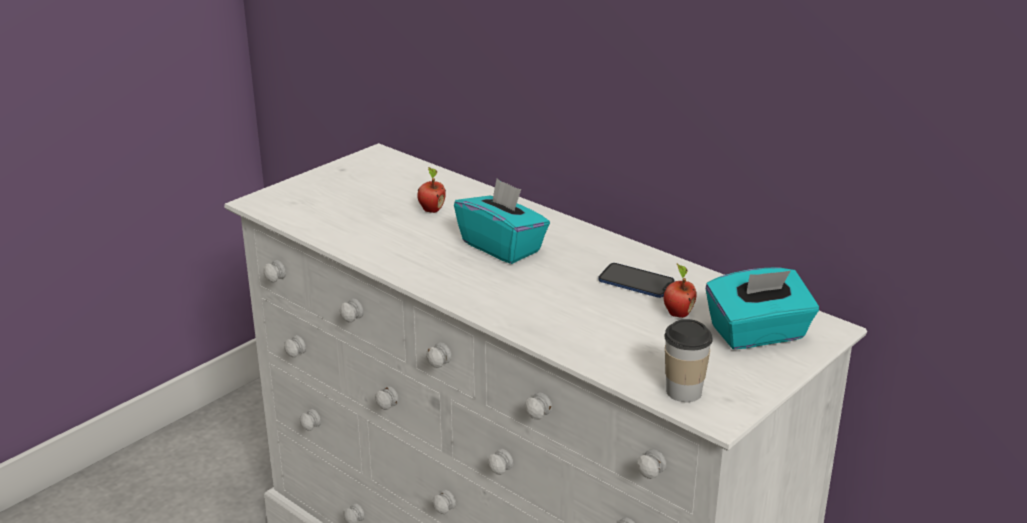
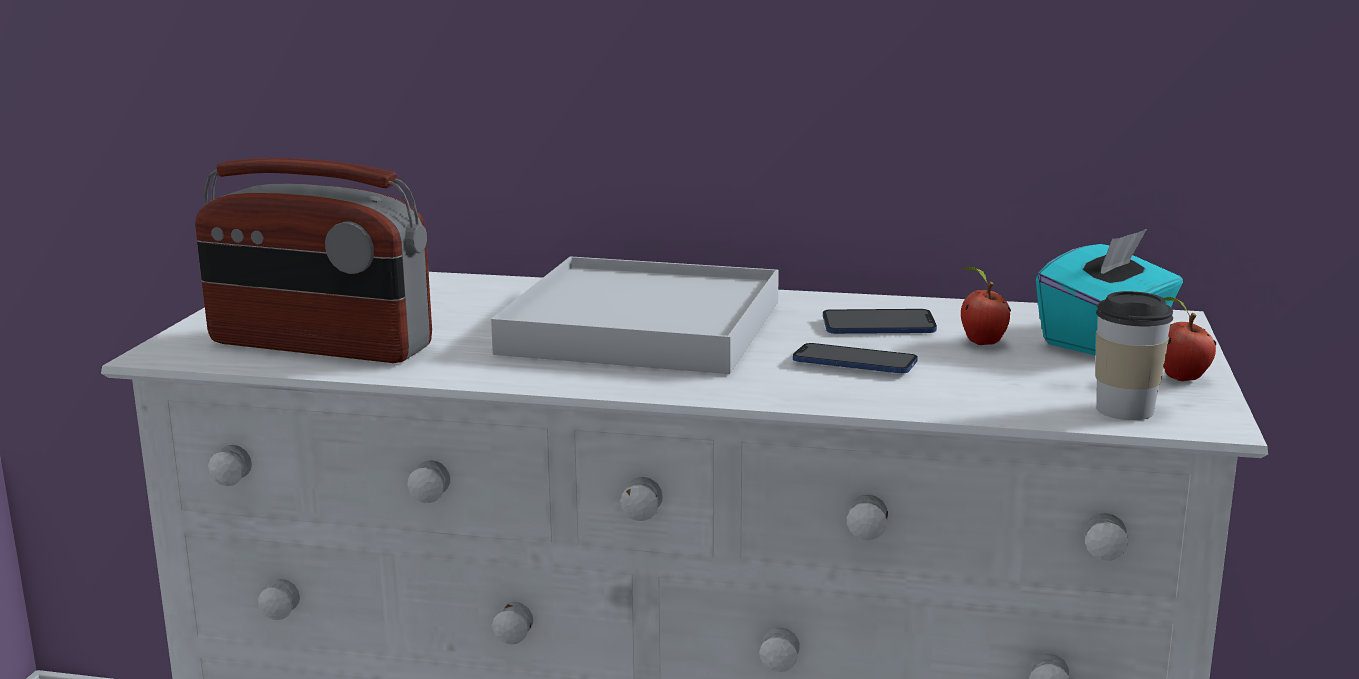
camera: 30 degrees left, 10 degrees down
apple [417,167,446,213] -> apple moved to [1164,297,1216,381]
turquoise tissue box [454,178,550,264] -> white tray [491,256,779,374]
none -> radio [195,158,432,363]
none -> phone [793,343,918,374]

